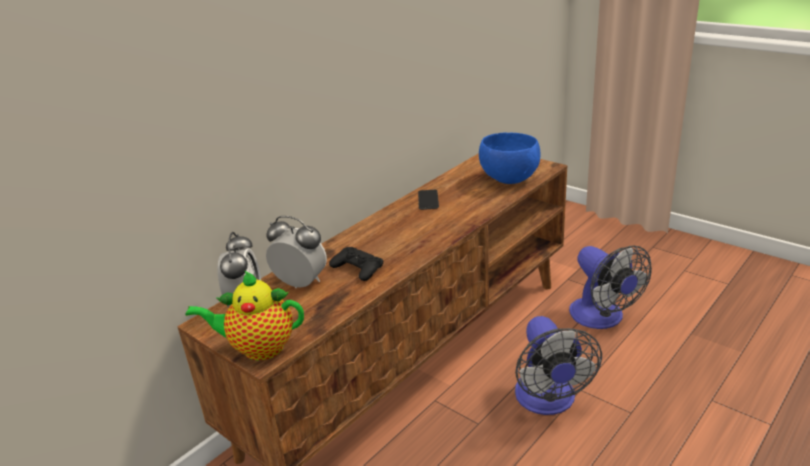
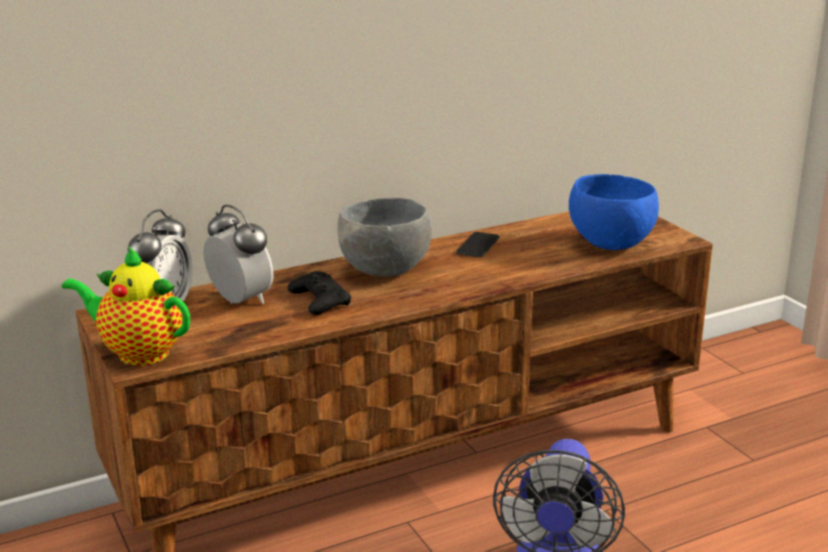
camera: 20 degrees right, 5 degrees down
fan [569,246,652,329] -> none
none -> grey bowl [337,198,432,277]

